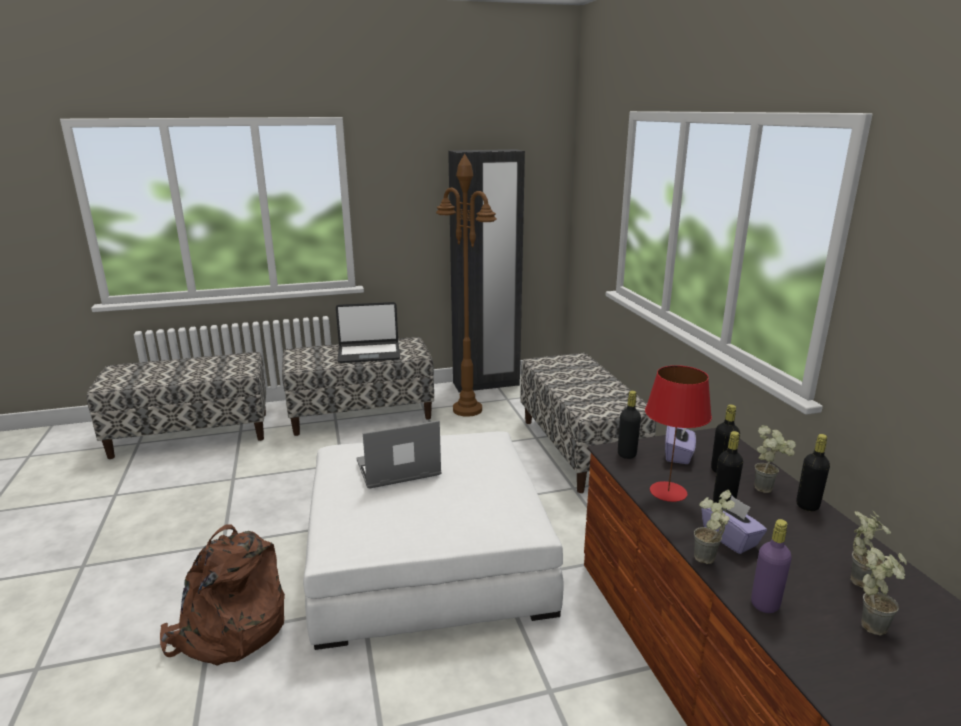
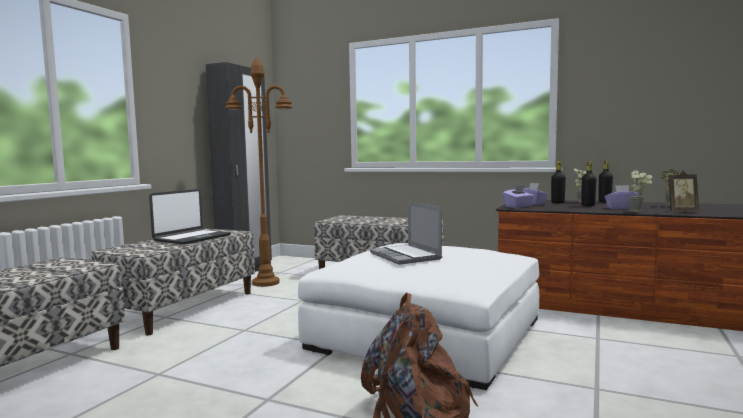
camera: 50 degrees left, 15 degrees down
laptop [356,420,442,488] -> laptop turned 45 degrees counterclockwise [370,202,442,265]
black bottle [618,391,641,459] -> purple tissue box [502,185,534,208]
red table lamp [645,365,712,502] -> none
purple bottle [751,519,792,613] -> picture frame [665,170,699,211]
potted plant [862,547,907,635] -> none

